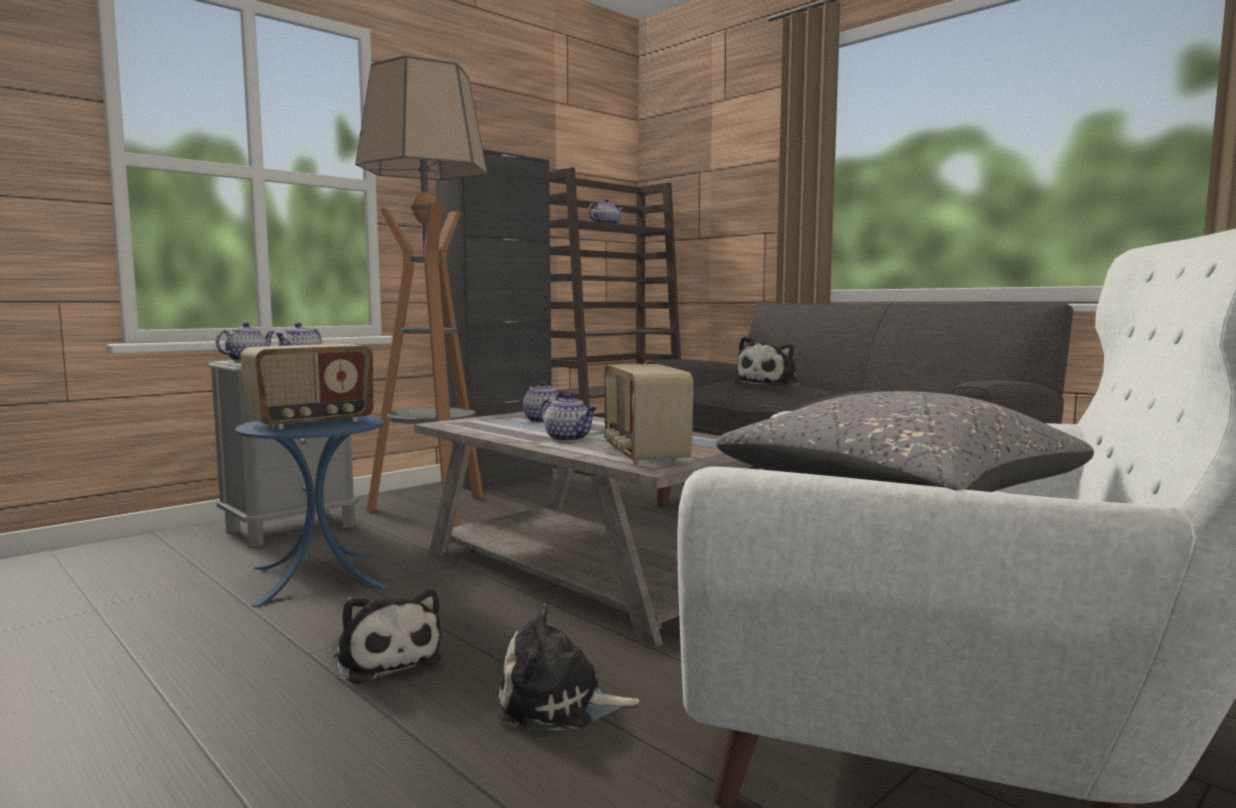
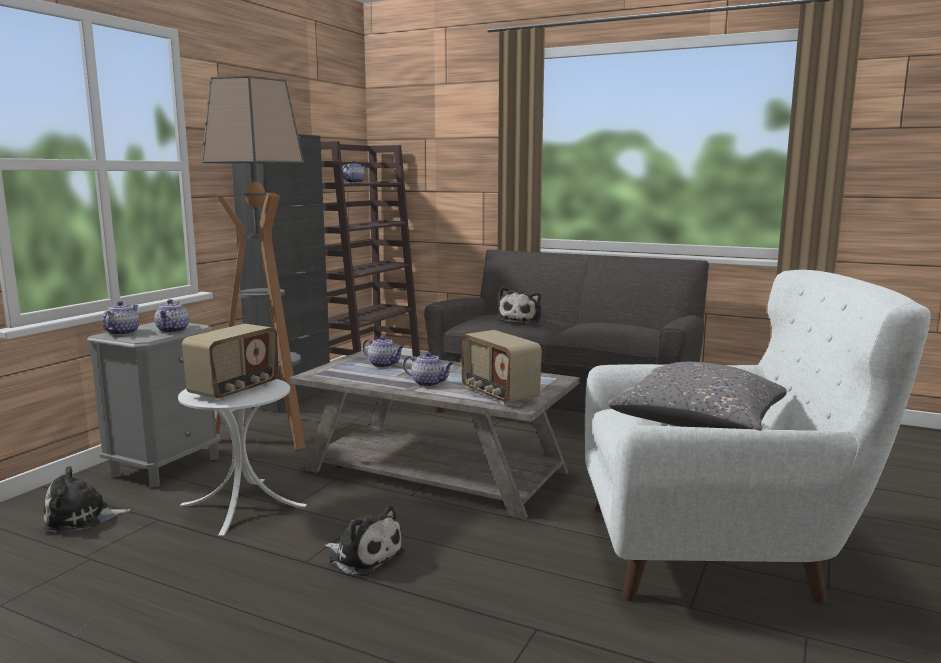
camera: 20 degrees left, 5 degrees up
blue side table [235,416,389,607] -> white side table [178,379,307,536]
plush toy [497,604,639,730] -> plush toy moved to [43,466,130,532]

